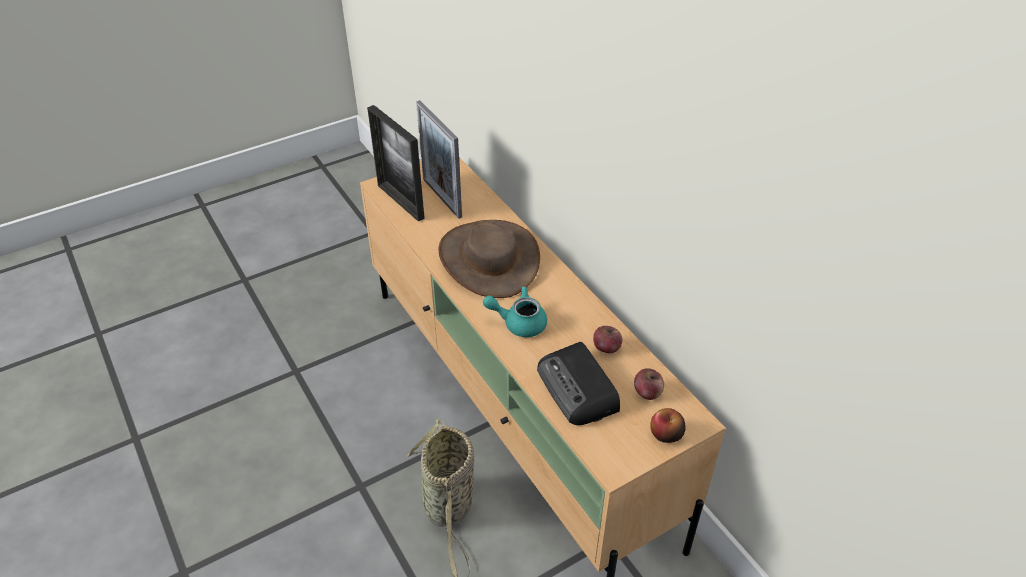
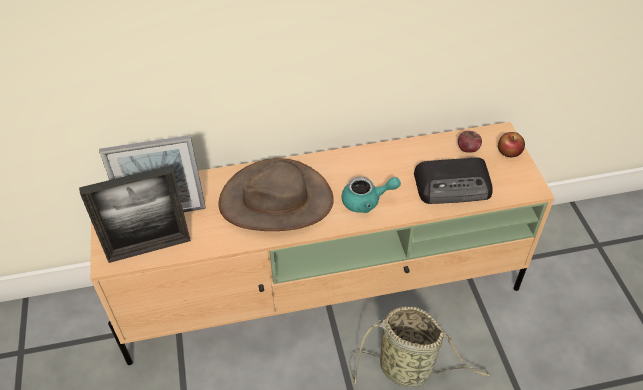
camera: 70 degrees left, 5 degrees up
turquoise teapot [483,286,547,337] -> turquoise teapot turned 120 degrees counterclockwise [341,177,401,213]
apple [593,326,623,353] -> none

